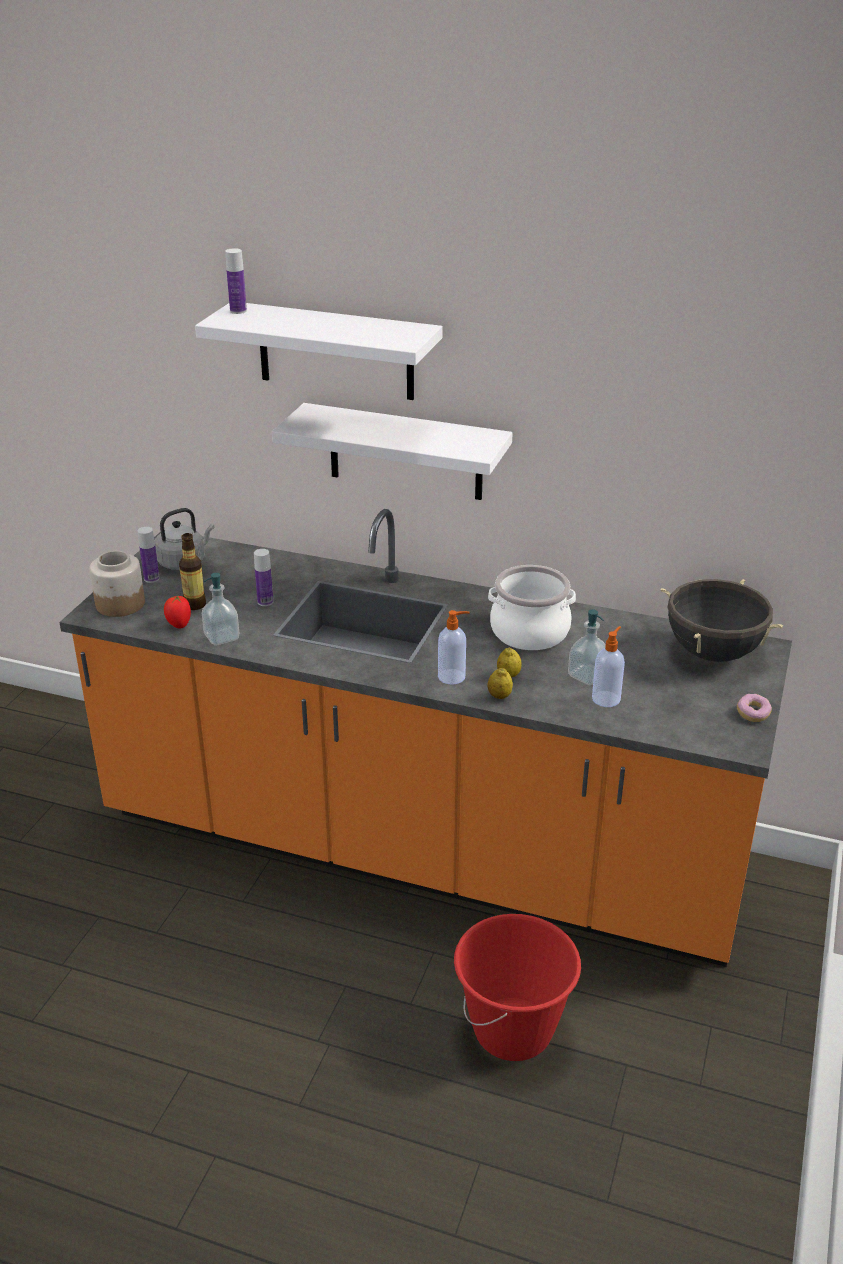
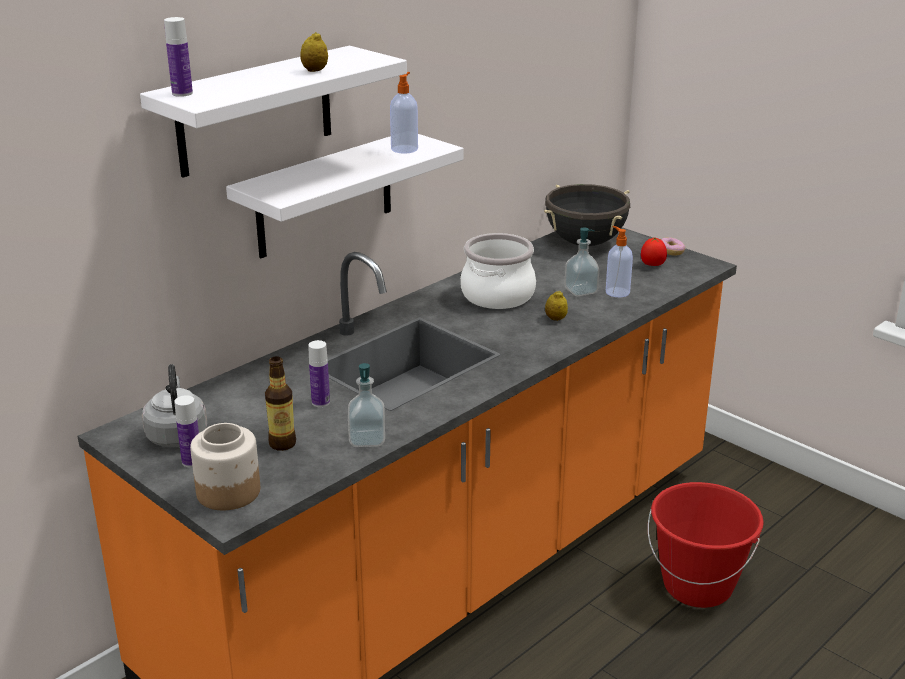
camera: 65 degrees left, 5 degrees down
tomato [164,595,191,629] -> tomato moved to [641,238,667,266]
soap dispenser [438,610,470,685] -> soap dispenser moved to [390,72,418,154]
lemon [487,668,513,699] -> lemon moved to [300,32,328,72]

